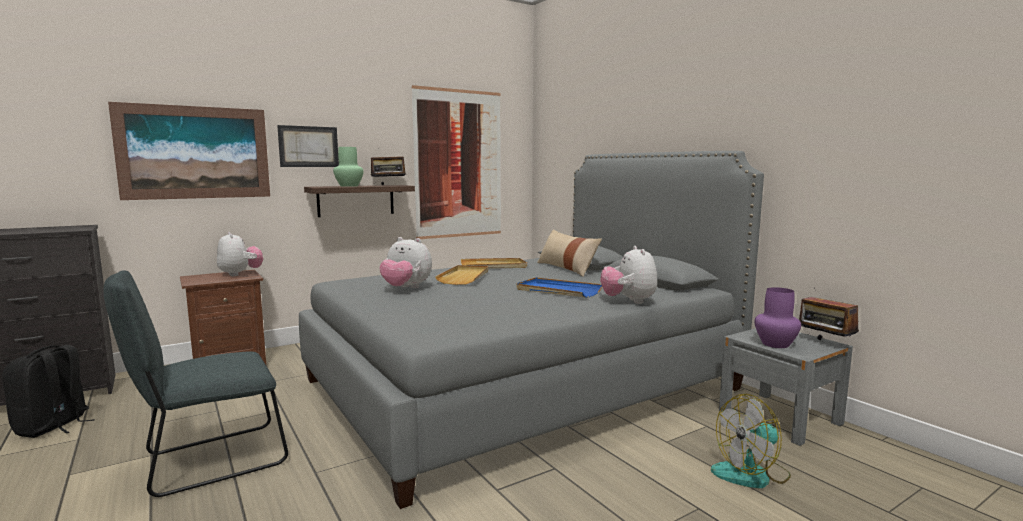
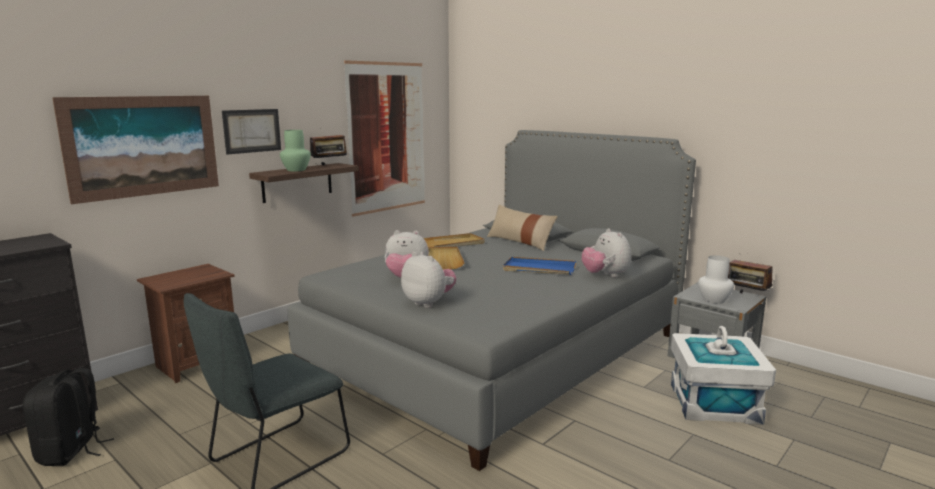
camera: 15 degrees left, 5 degrees up
plush toy [217,232,263,276] -> plush toy moved to [401,252,456,308]
fan [711,394,791,488] -> white storage box [671,326,776,425]
purple vase [755,287,801,348] -> white vase [698,255,734,304]

